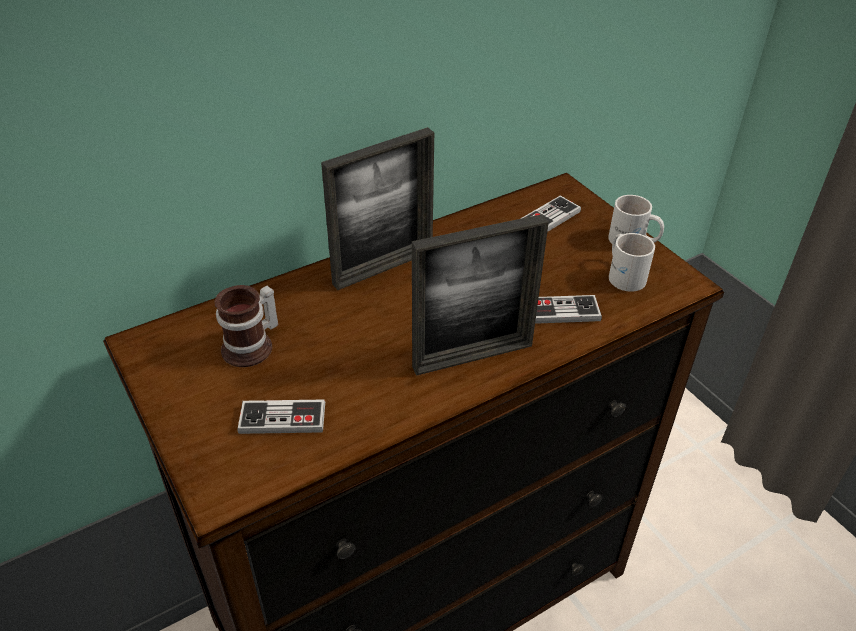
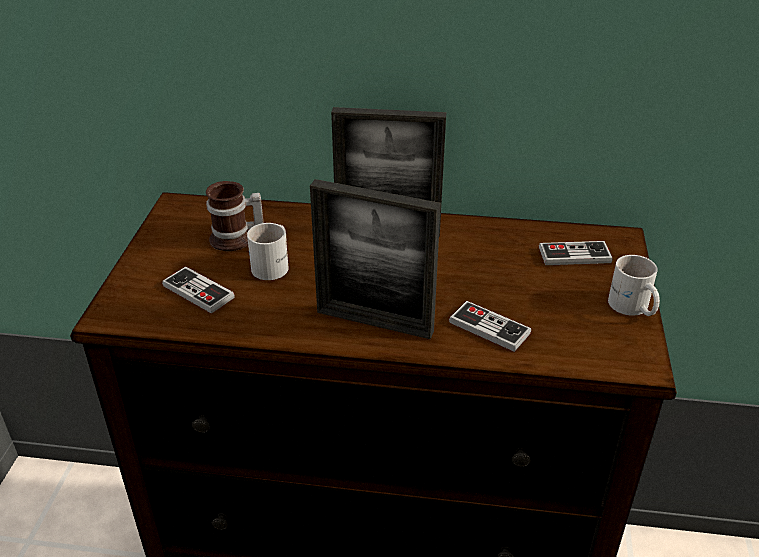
camera: 40 degrees right, 5 degrees down
white mug [609,233,655,292] -> white mug moved to [247,223,289,280]

